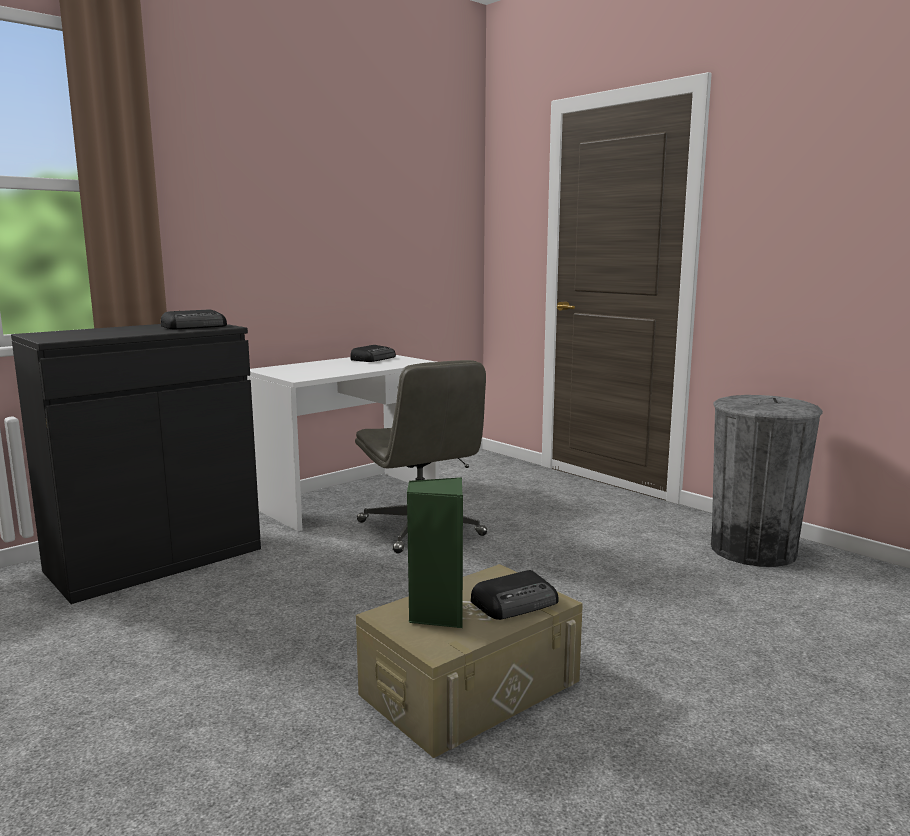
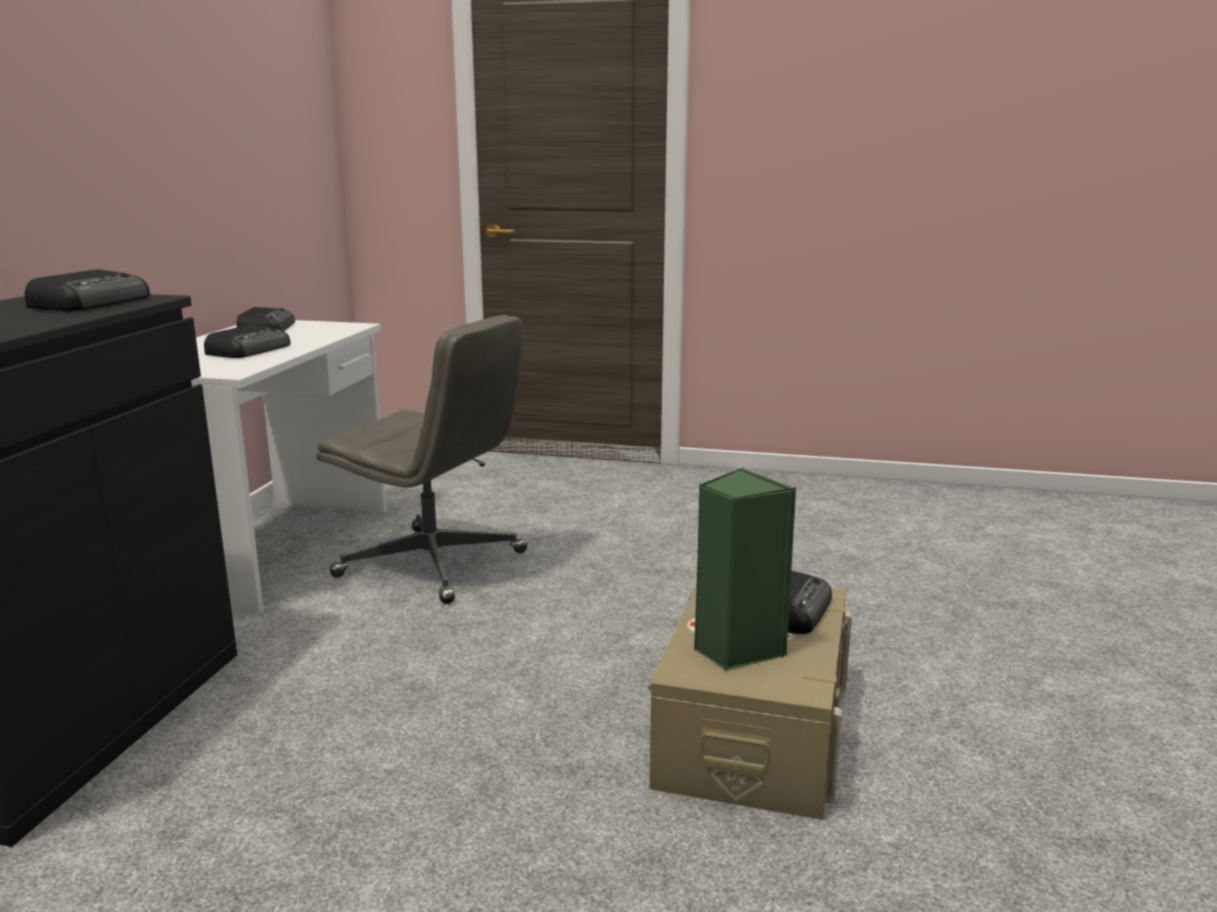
camera: 35 degrees left, 5 degrees up
grey trash can [711,395,823,567] -> none
none -> radio [204,324,291,358]

